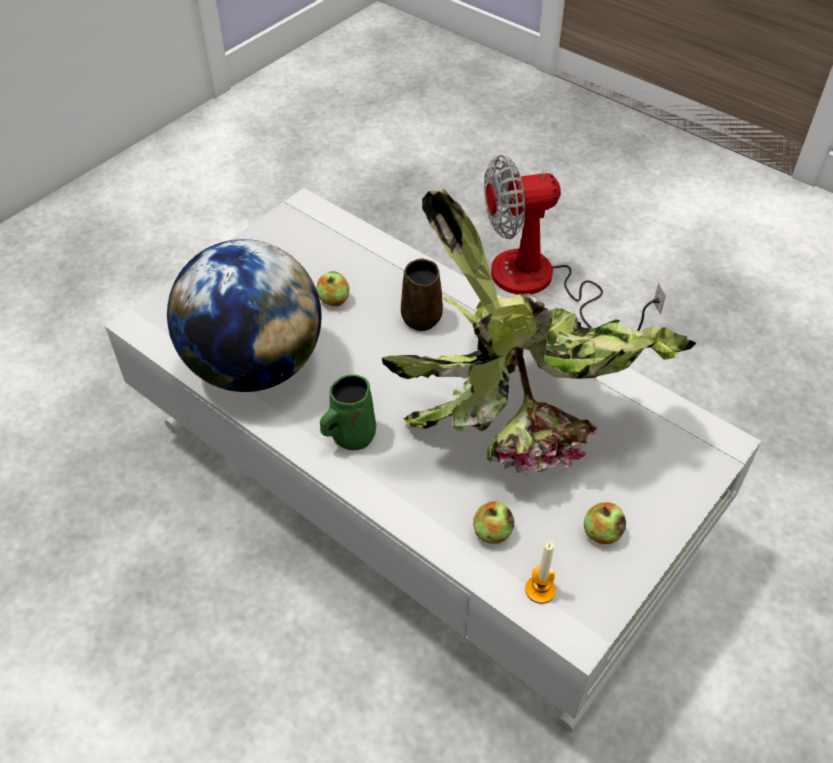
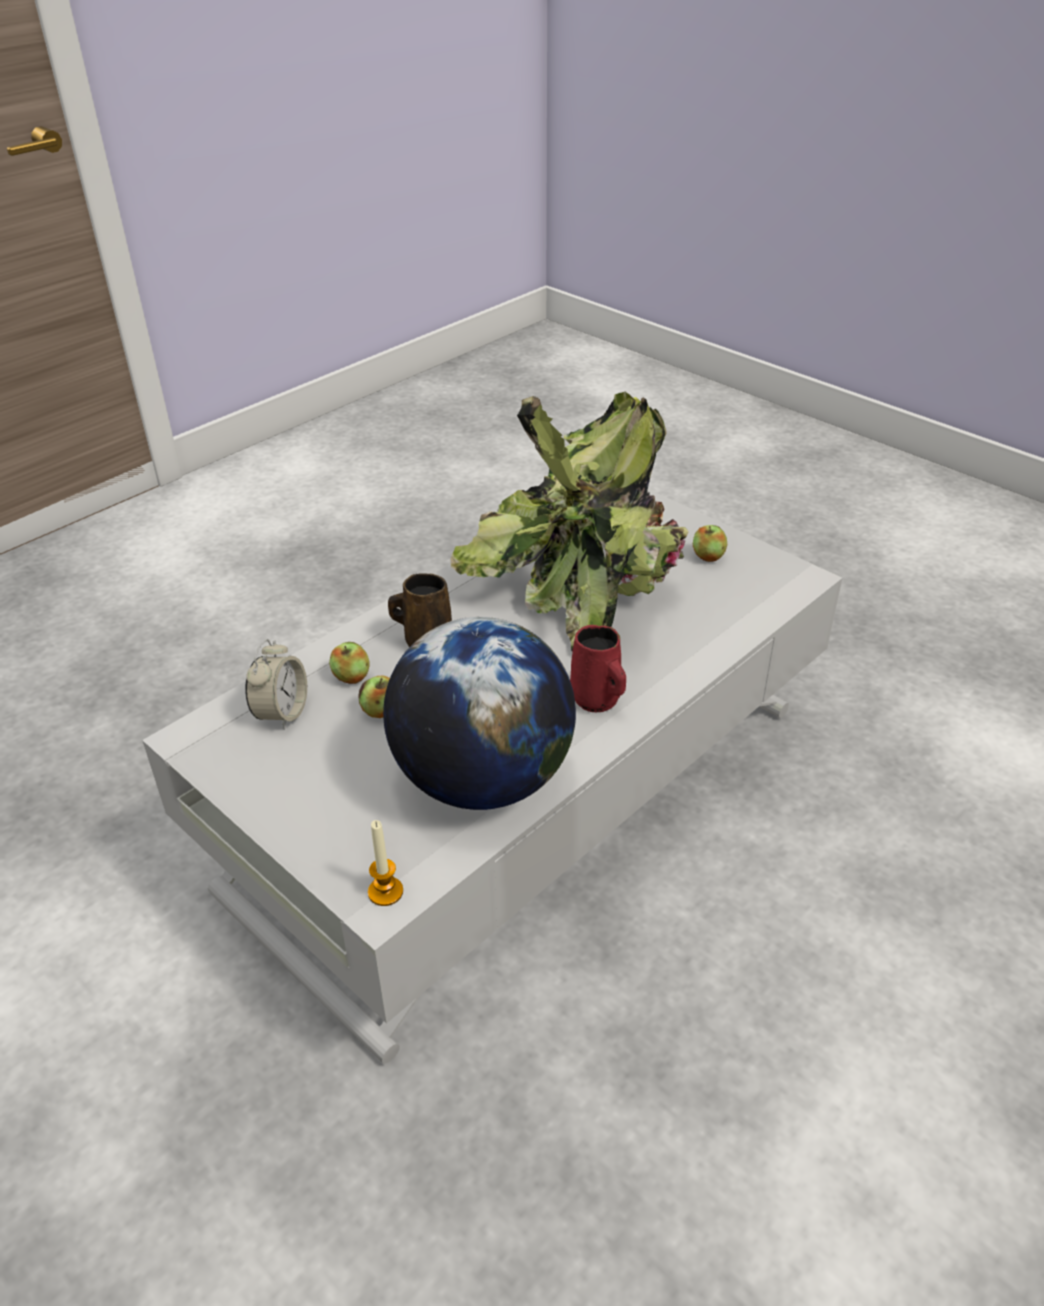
camera: 85 degrees left, 10 degrees down
green mug [320,374,376,450] -> red mug [570,625,626,712]
apple [473,501,514,544] -> apple moved to [329,642,369,684]
fan [484,155,666,331] -> none
candle [525,541,556,604] -> candle moved to [368,820,403,906]
none -> alarm clock [245,639,307,730]

